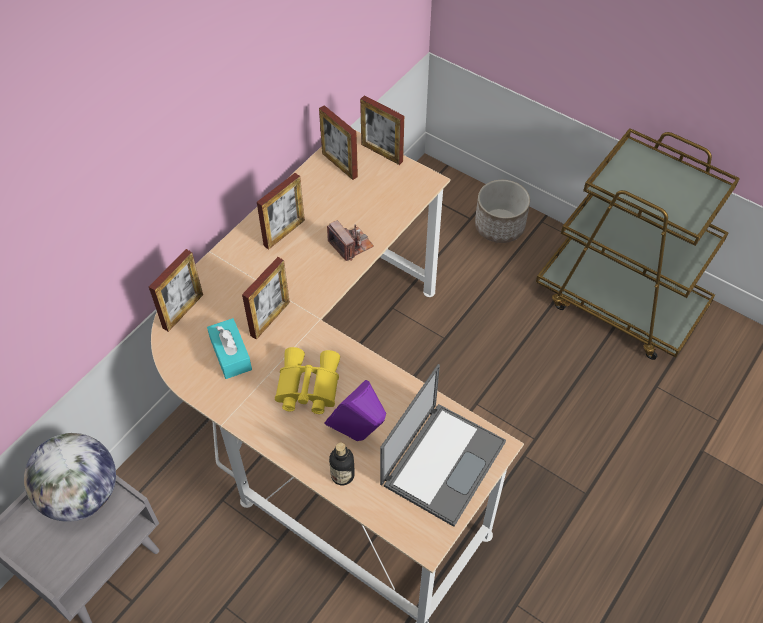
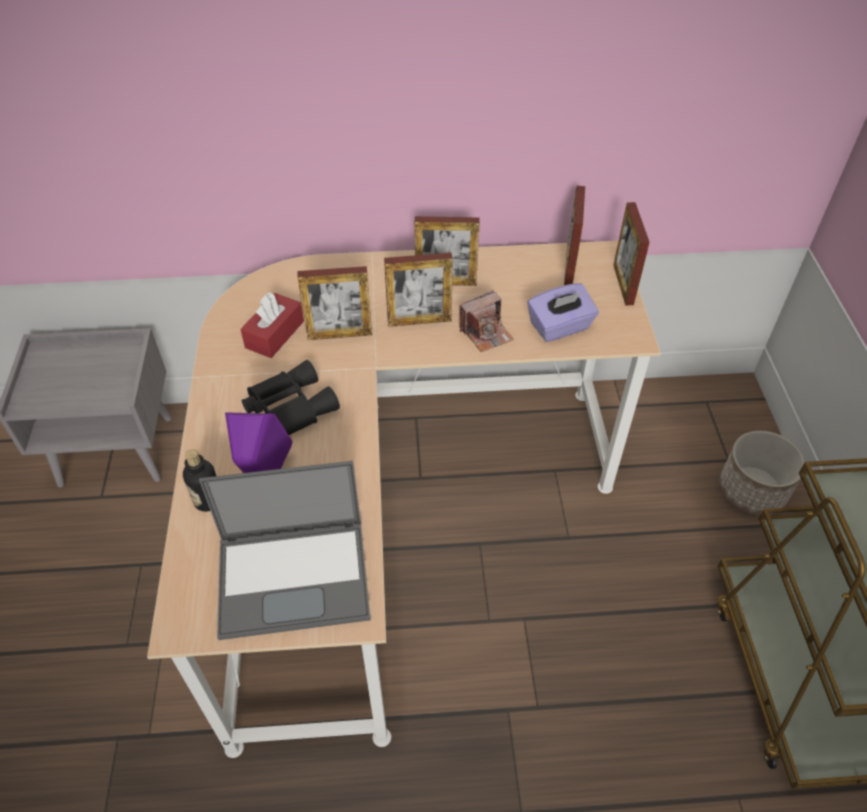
camera: 50 degrees right, 5 degrees down
globe [24,433,116,522] -> none
picture frame [149,249,203,332] -> picture frame moved to [384,252,453,327]
turquoise tissue box [207,318,252,379] -> red tissue box [240,292,304,358]
yellow binoculars [275,347,340,414] -> black binoculars [242,360,340,435]
camera [327,220,374,261] -> camera turned 45 degrees clockwise [459,290,514,352]
none -> purple tissue box [528,283,599,342]

